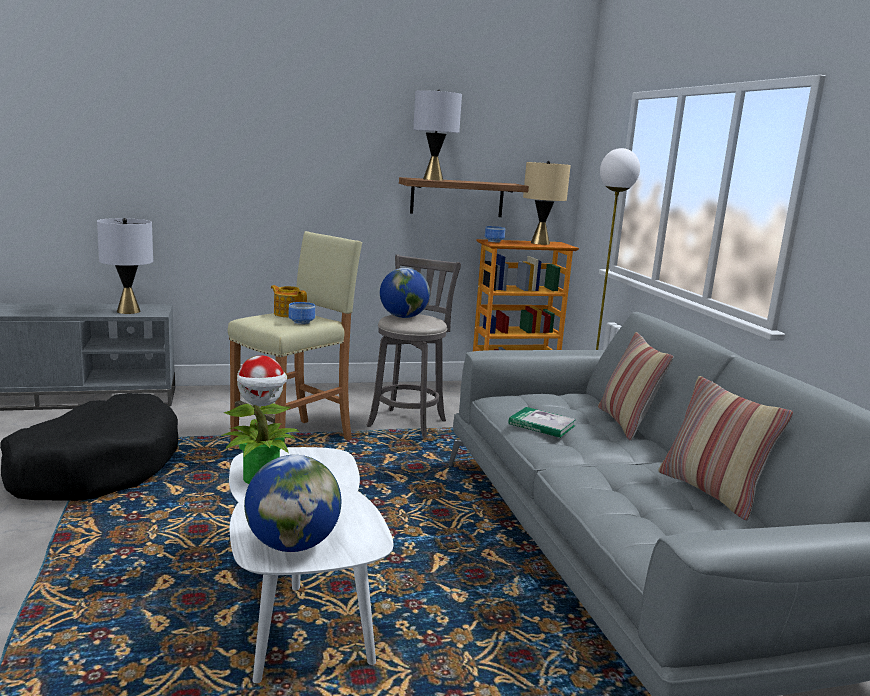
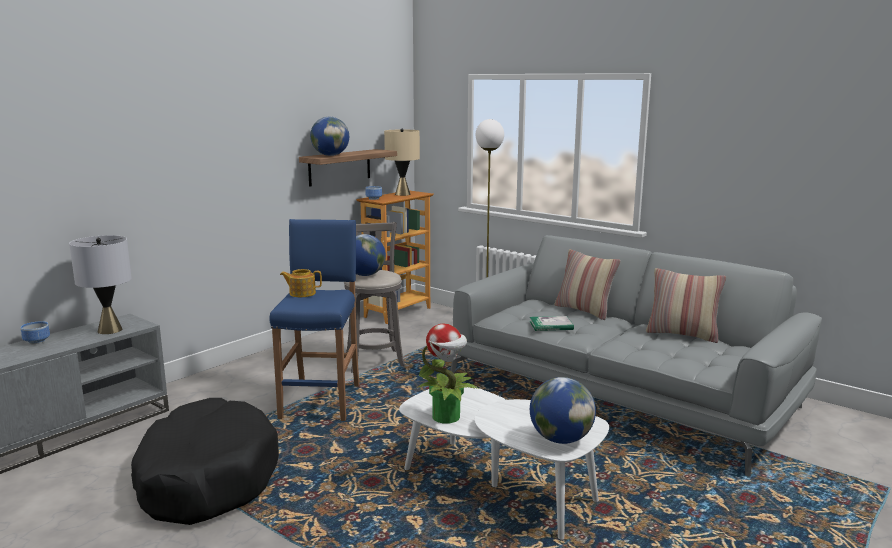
camera: 35 degrees left, 0 degrees up
beige stool [228,231,362,443] -> blue stool [270,219,360,421]
bowl [288,302,315,325] -> bowl moved to [21,321,50,344]
grey table lamp [413,90,462,181] -> globe [310,117,349,156]

